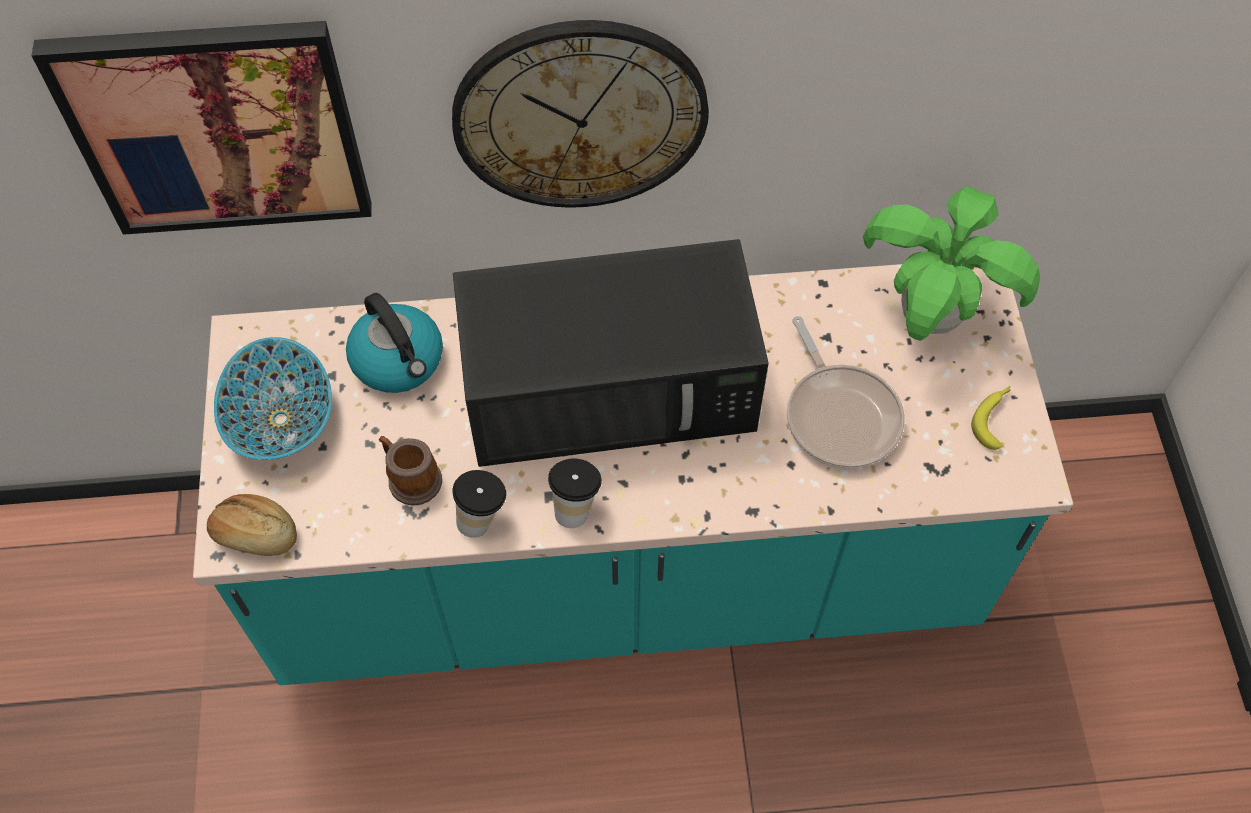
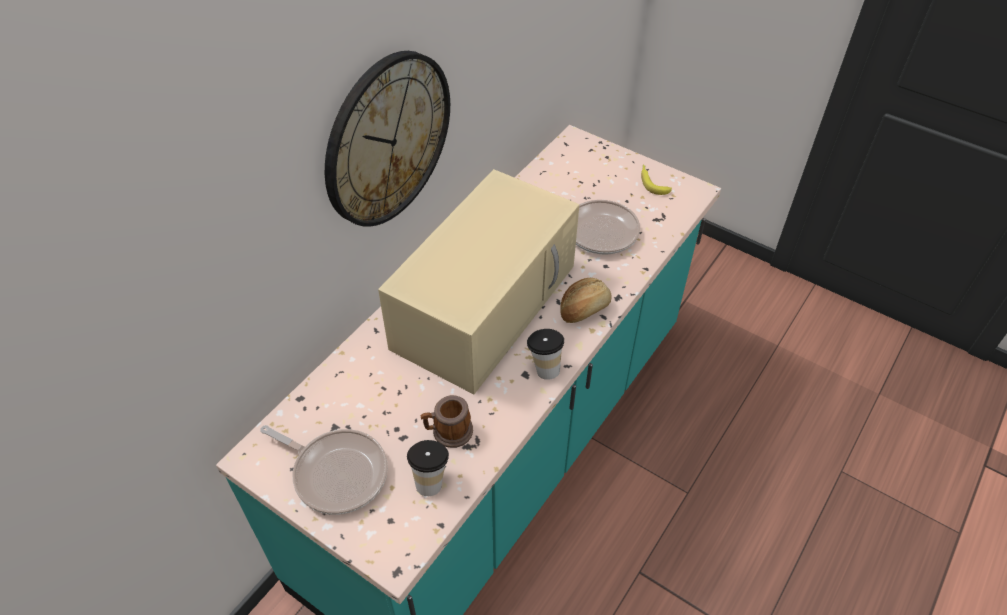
camera: 50 degrees left, 10 degrees down
picture [31,21,371,235] -> none
bread [207,494,297,556] -> bread moved to [560,278,612,323]
bowl [214,337,332,460] -> frying pan [260,425,388,515]
kettle [346,293,443,393] -> none
black microwave [453,239,769,467] -> beige microwave [378,169,579,394]
cup [453,470,506,538] -> cup moved to [407,440,449,496]
potted plant [863,186,1040,341] -> none

